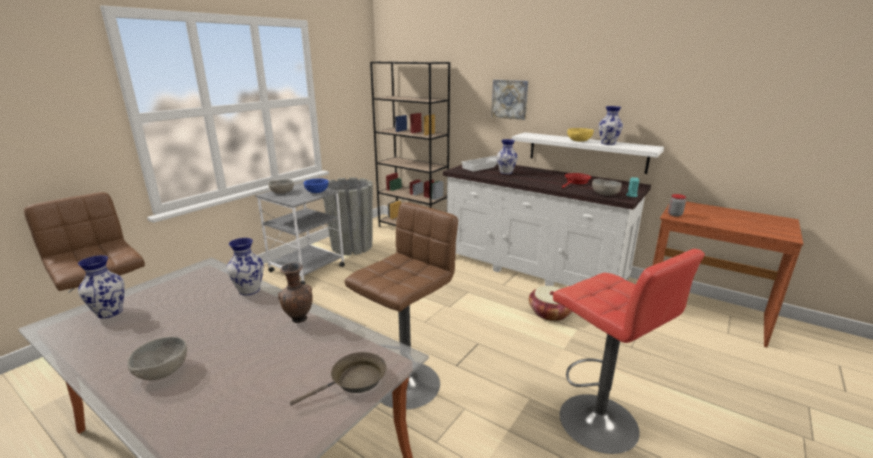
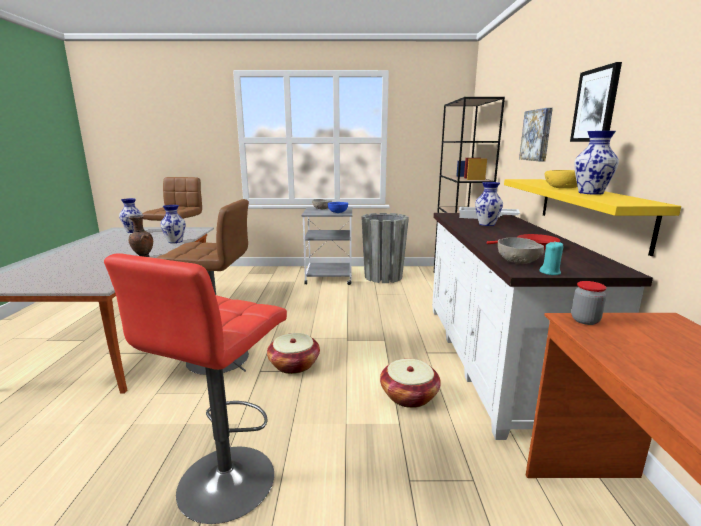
camera: 55 degrees right, 5 degrees down
grey bowl [127,337,187,380] -> none
brown frying pan [290,352,387,406] -> none
white shelf [512,132,664,174] -> yellow shelf [504,179,681,256]
none -> basket [267,333,320,374]
none -> picture [570,62,622,142]

